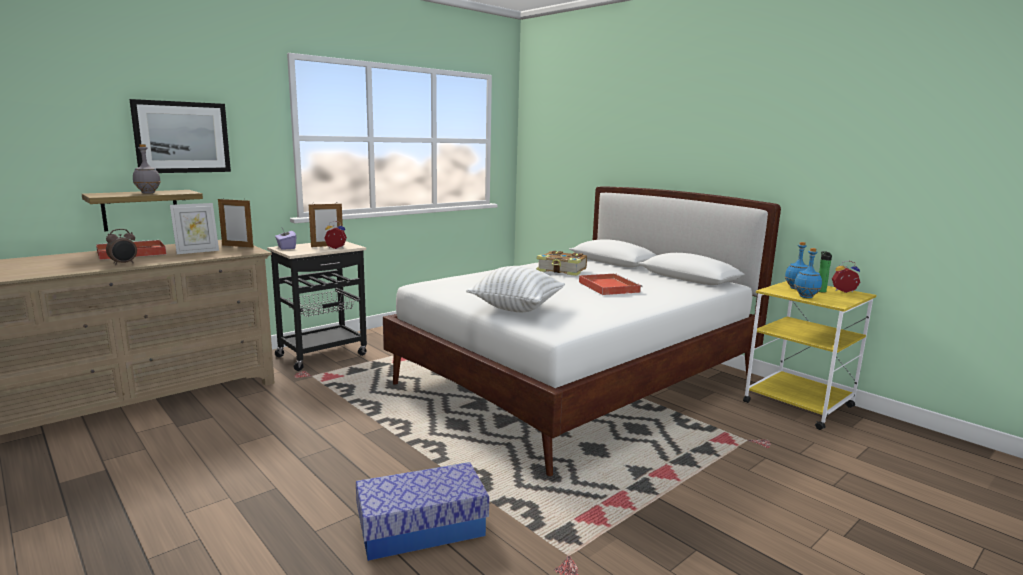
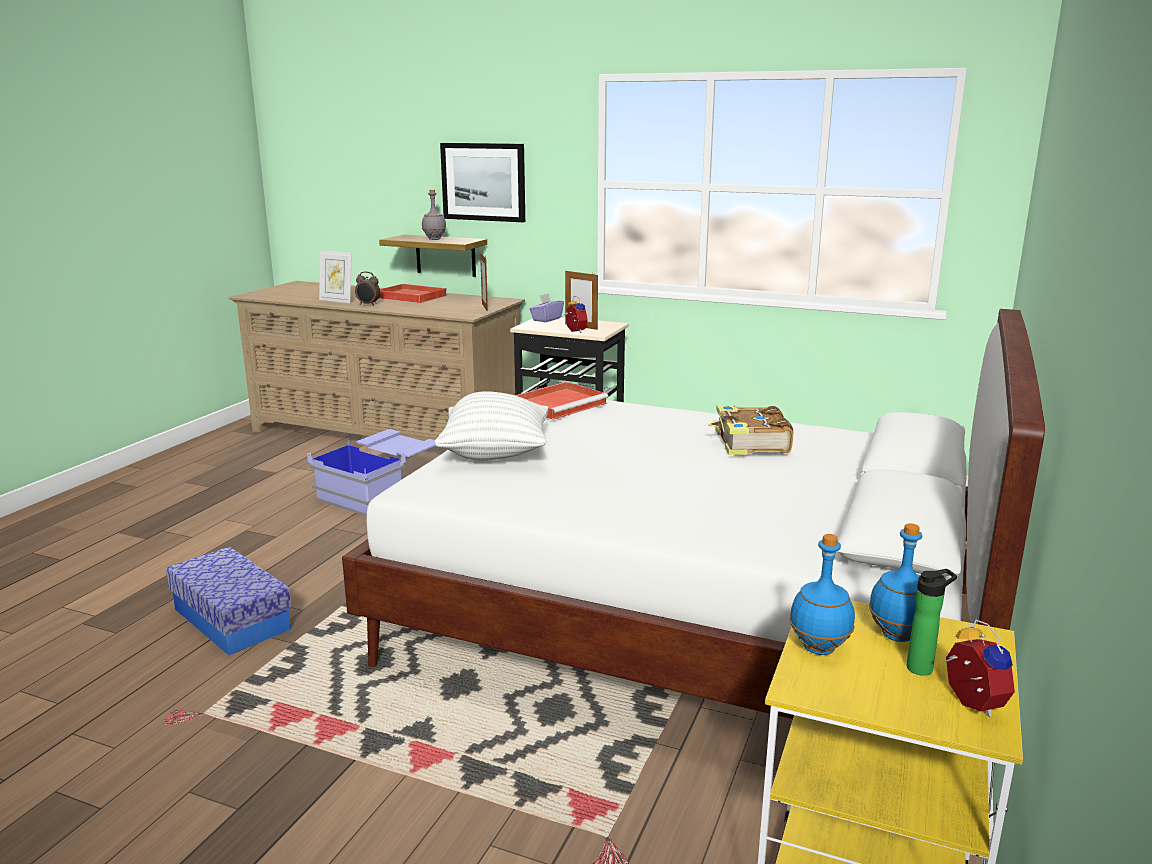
camera: 65 degrees right, 5 degrees up
picture frame [170,203,219,254] -> picture frame moved to [319,250,352,303]
red tray [579,273,642,295] -> red tray moved to [515,382,608,420]
none -> blue storage box [307,429,435,516]

